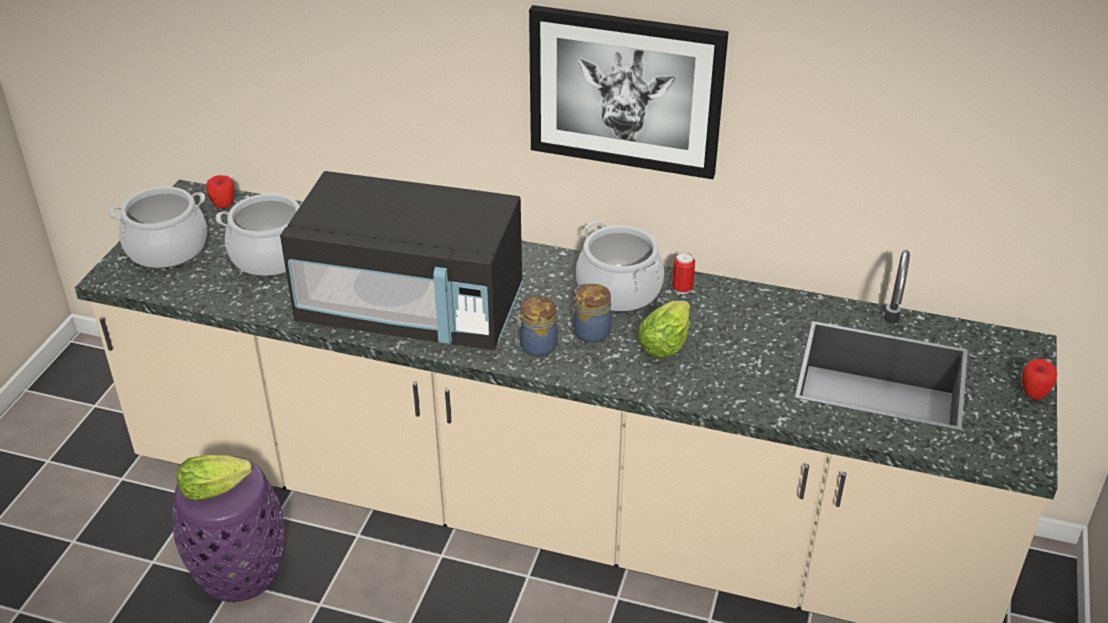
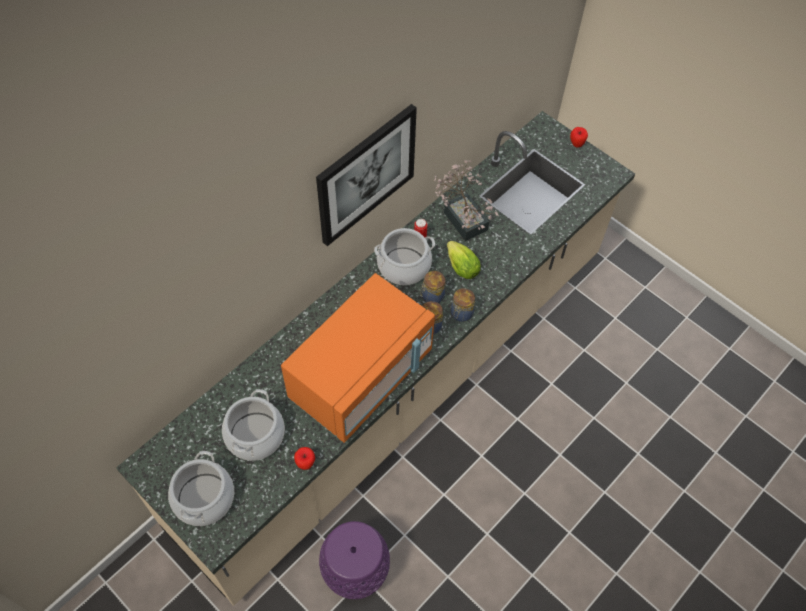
camera: 65 degrees left, 20 degrees up
lettuce [176,455,252,501] -> none
apple [206,175,234,208] -> apple moved to [294,447,315,470]
black microwave [280,171,523,350] -> orange microwave [281,273,435,443]
none -> potted plant [433,160,499,241]
none -> jar [451,288,475,322]

